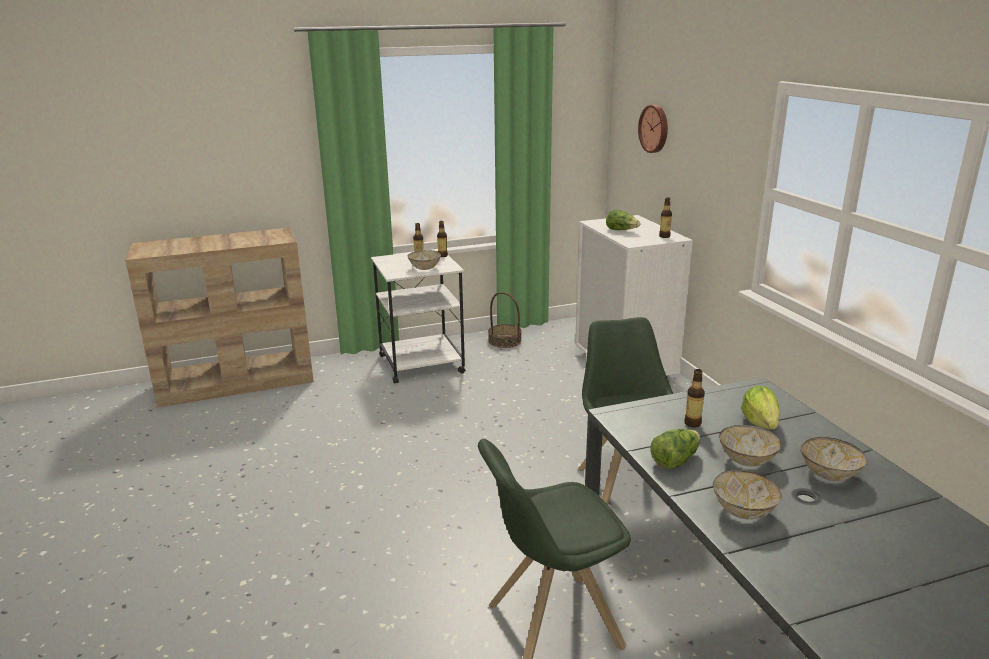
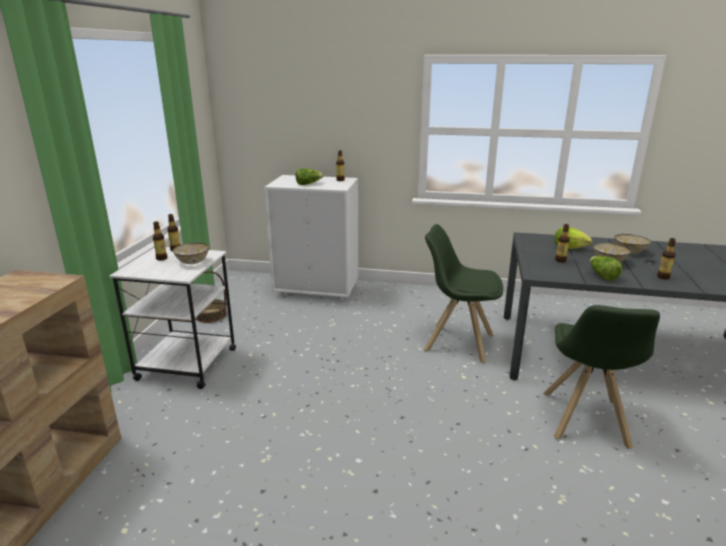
camera: 60 degrees left, 0 degrees up
wall clock [638,105,668,153] -> none
bowl [713,470,782,520] -> bottle [657,238,676,279]

